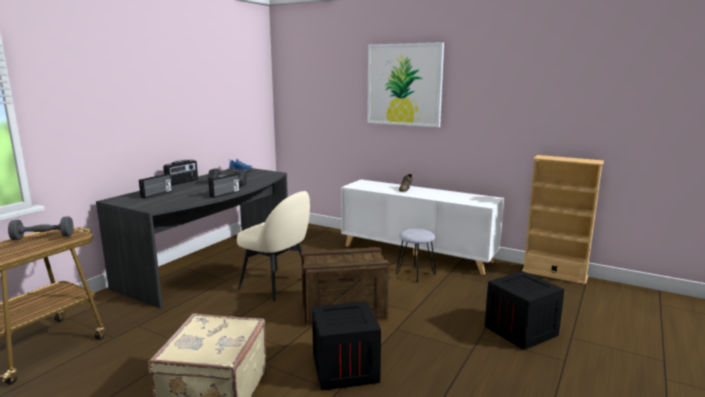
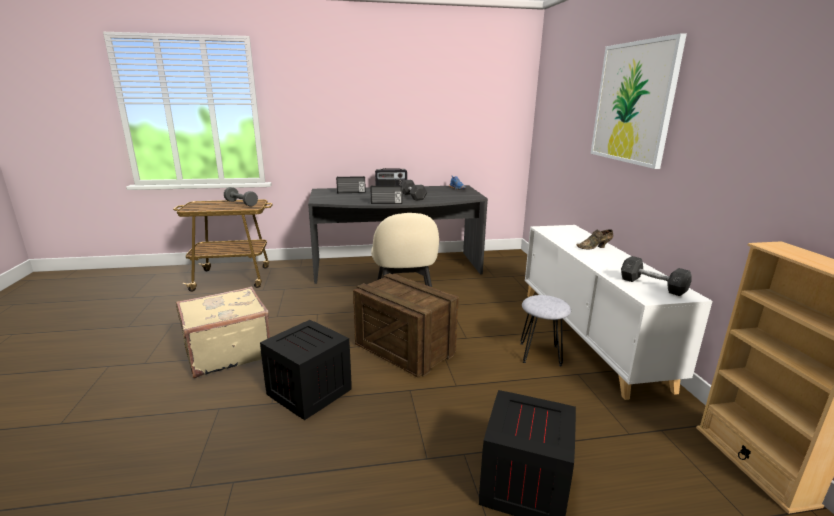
camera: 50 degrees right, 5 degrees up
none -> grey dumbbell [621,256,692,296]

